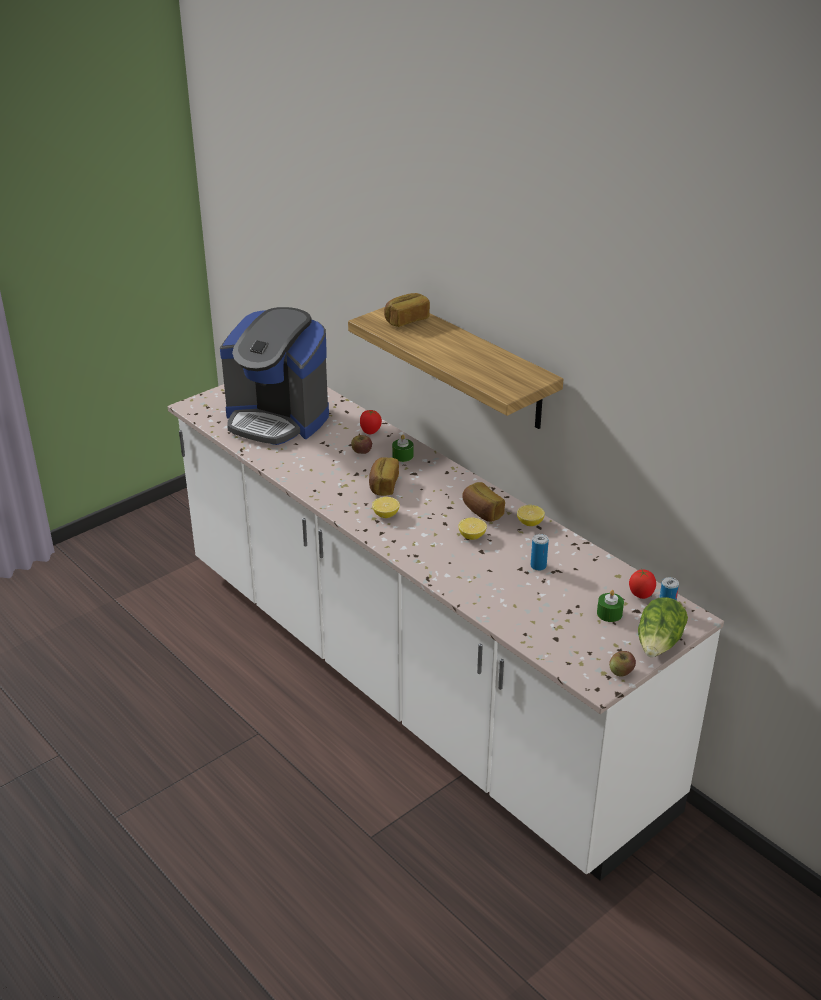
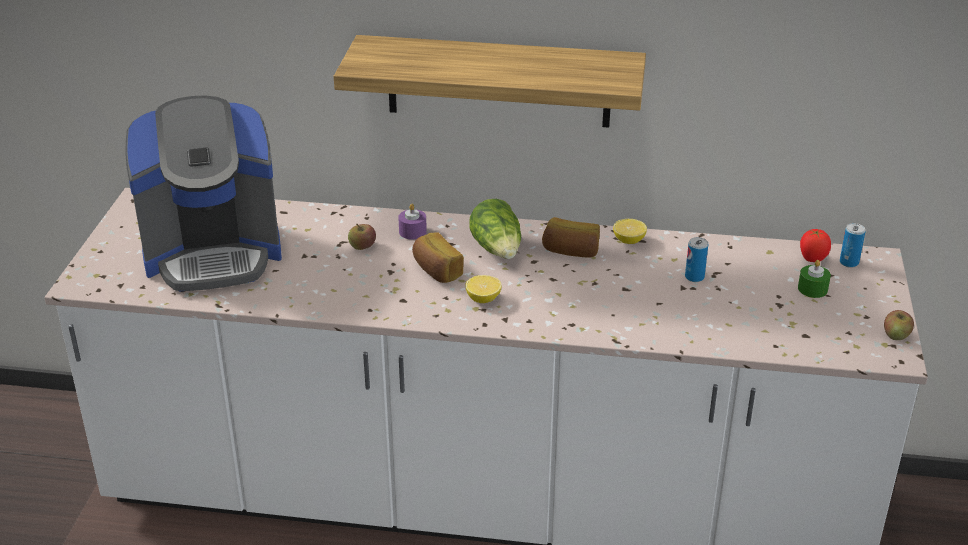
camera: 40 degrees left, 0 degrees up
tomato [360,410,382,434] -> none
bread [384,293,430,327] -> none
green candle [392,434,414,462] -> purple candle [398,204,427,240]
lemon [458,517,487,540] -> none
lettuce [638,597,688,657] -> lettuce moved to [469,199,521,259]

